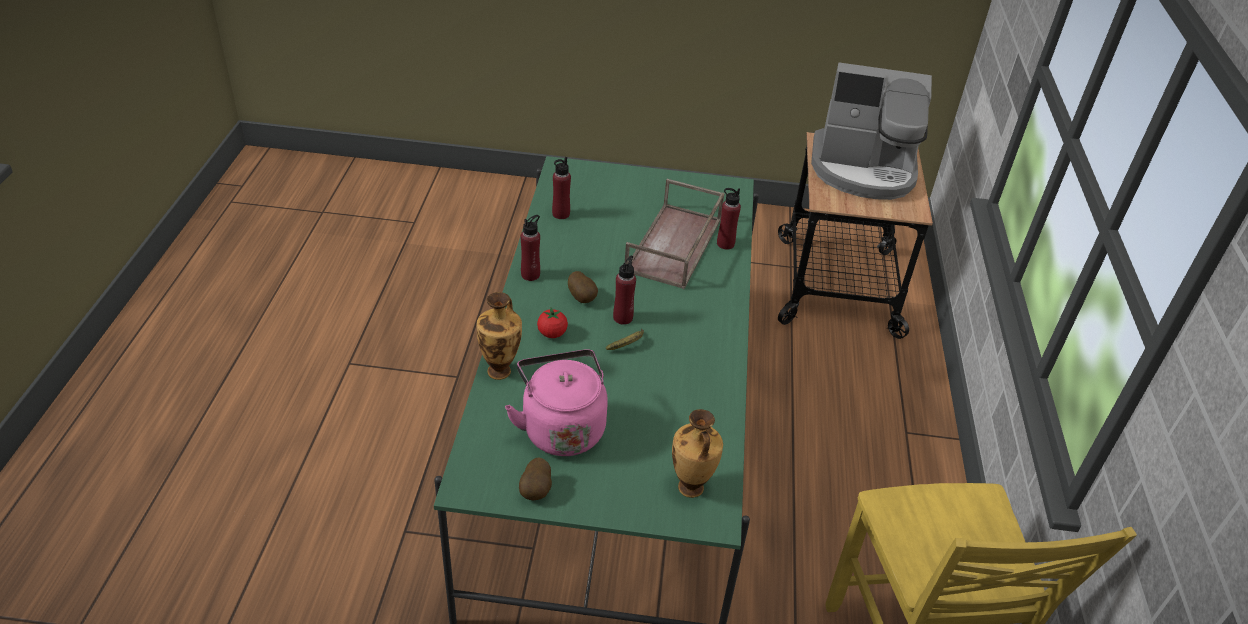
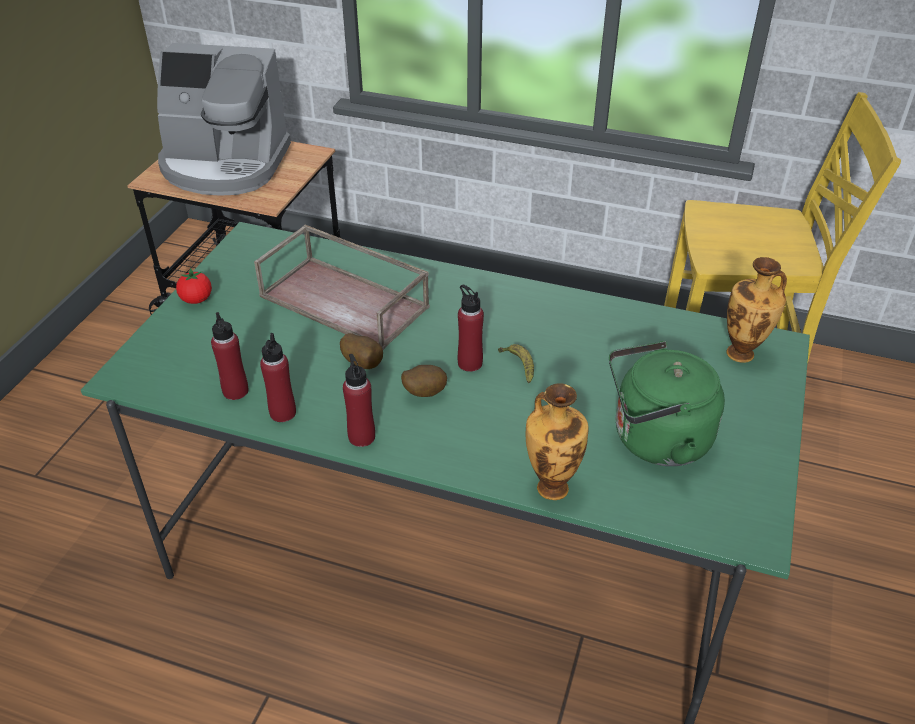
camera: 75 degrees left, 0 degrees up
pink kettle [505,349,608,456] -> green kettle [609,341,725,466]
potato [519,458,552,501] -> potato moved to [340,333,383,369]
tomato [537,308,568,338] -> tomato moved to [176,268,212,304]
red bottle [717,188,741,250] -> red bottle moved to [260,333,296,422]
coffee machine [811,62,932,200] -> coffee machine turned 75 degrees clockwise [157,43,291,196]

